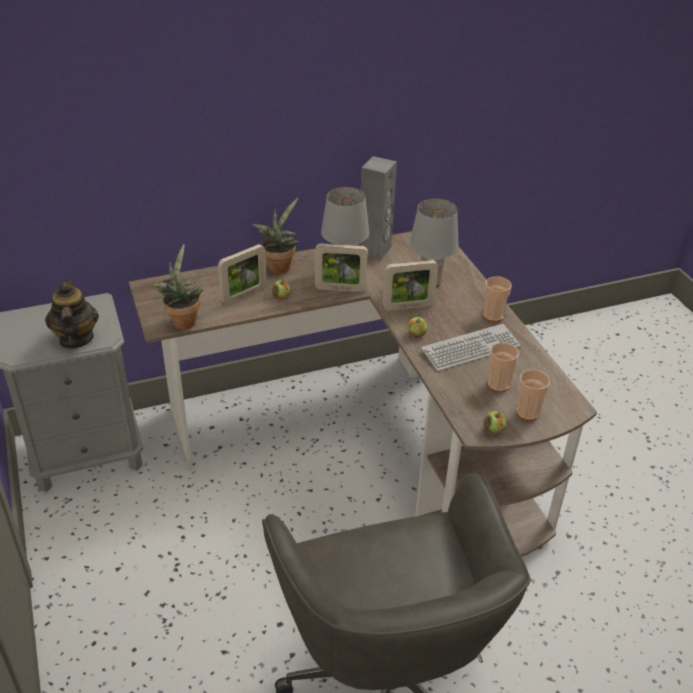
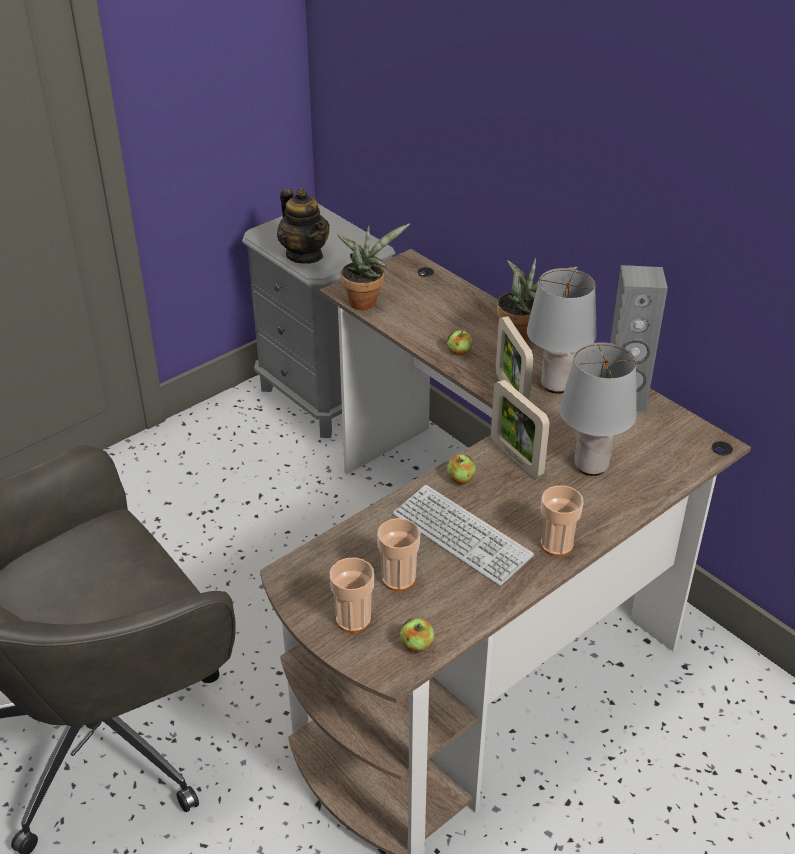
camera: 70 degrees right, 0 degrees up
teapot [45,279,99,349] -> teapot turned 90 degrees clockwise [277,188,330,264]
picture frame [218,244,267,305] -> none
apple [483,411,506,434] -> apple moved to [400,618,434,653]

